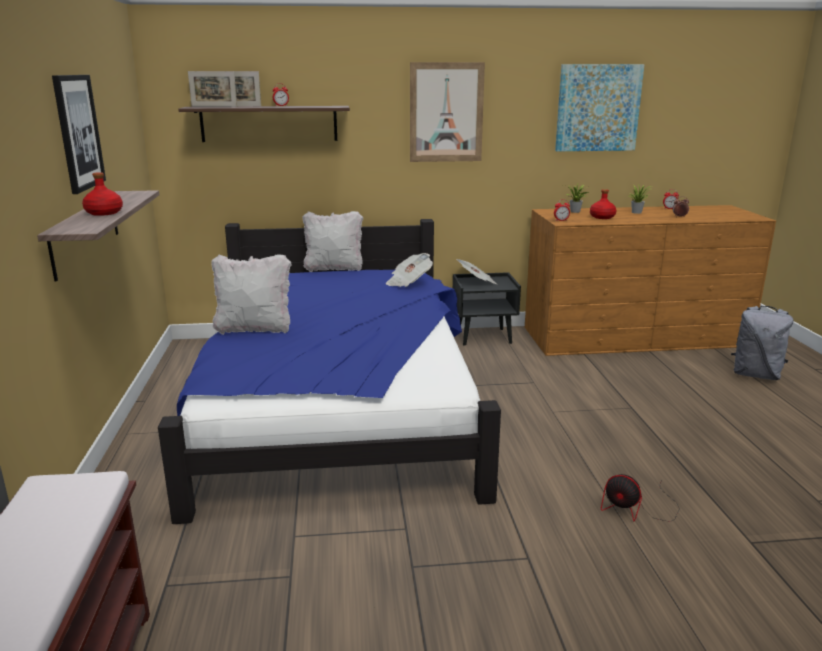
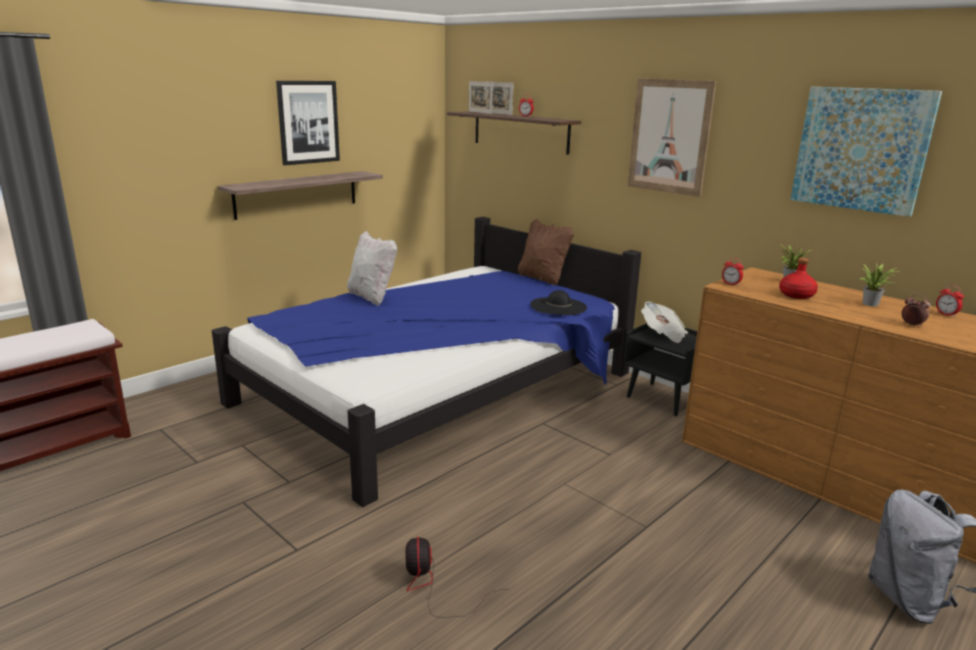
camera: 50 degrees right, 0 degrees up
red bottle [82,172,123,216] -> none
white pillow [302,211,363,272] -> brown pillow [518,219,574,286]
newspaper [386,253,433,287] -> black hat [530,290,587,315]

